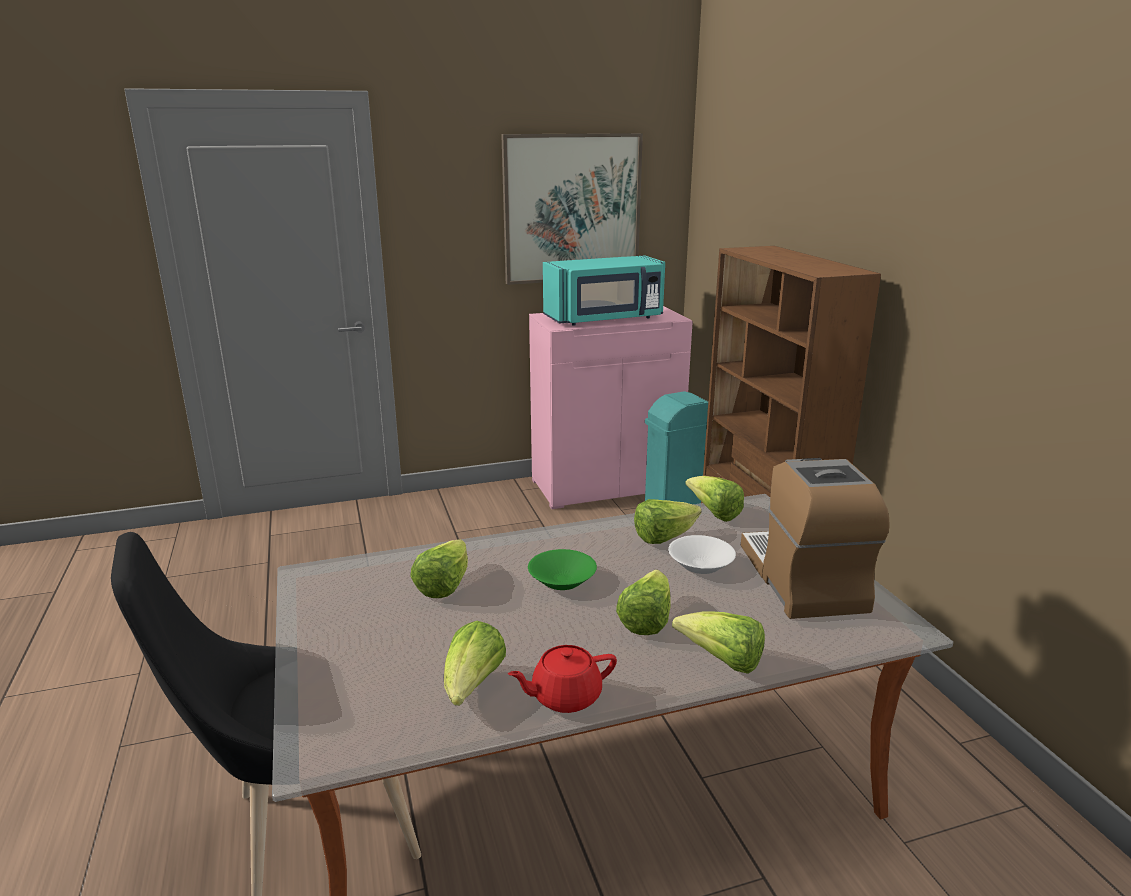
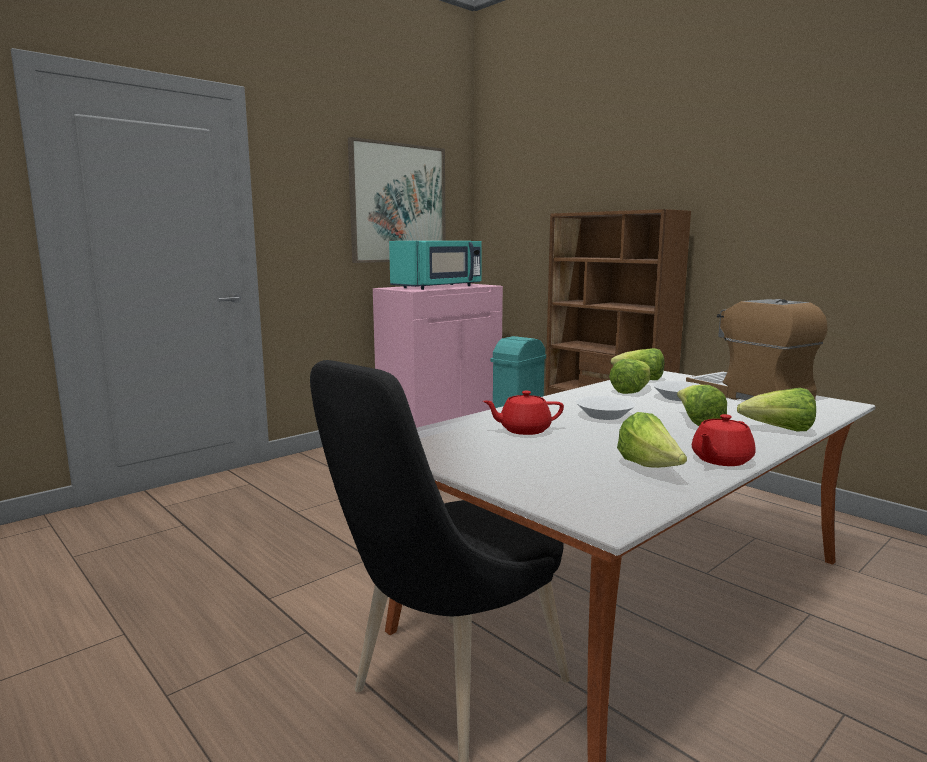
camera: 25 degrees left, 10 degrees down
lettuce [410,539,468,598] -> red teapot [483,391,564,435]
green bowl [528,549,597,590] -> white bowl [576,396,635,420]

